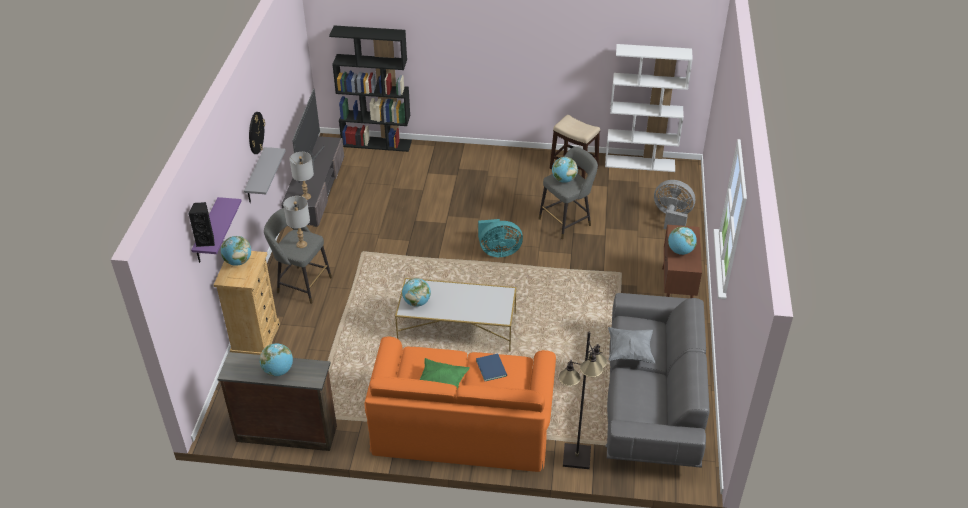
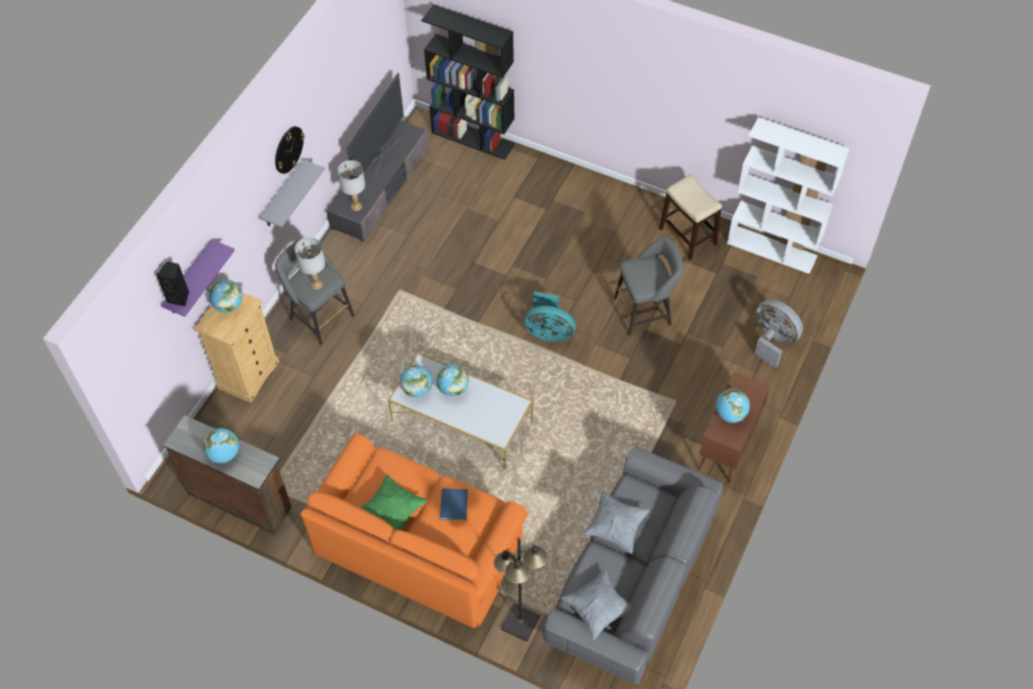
camera: 20 degrees right, 15 degrees up
globe [552,157,578,183] -> globe moved to [437,364,469,396]
none -> grey pillow [562,569,632,640]

